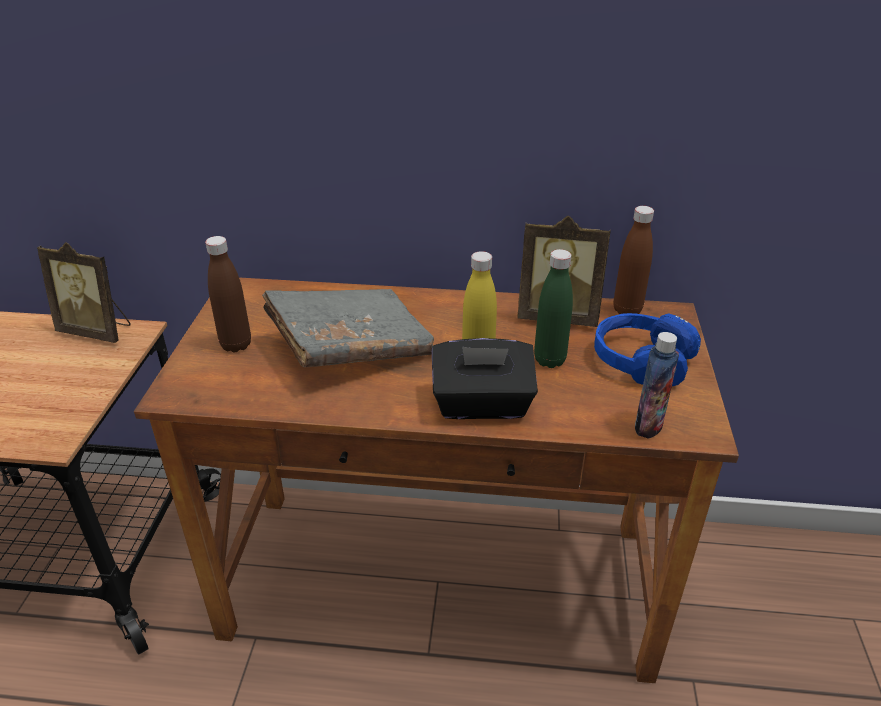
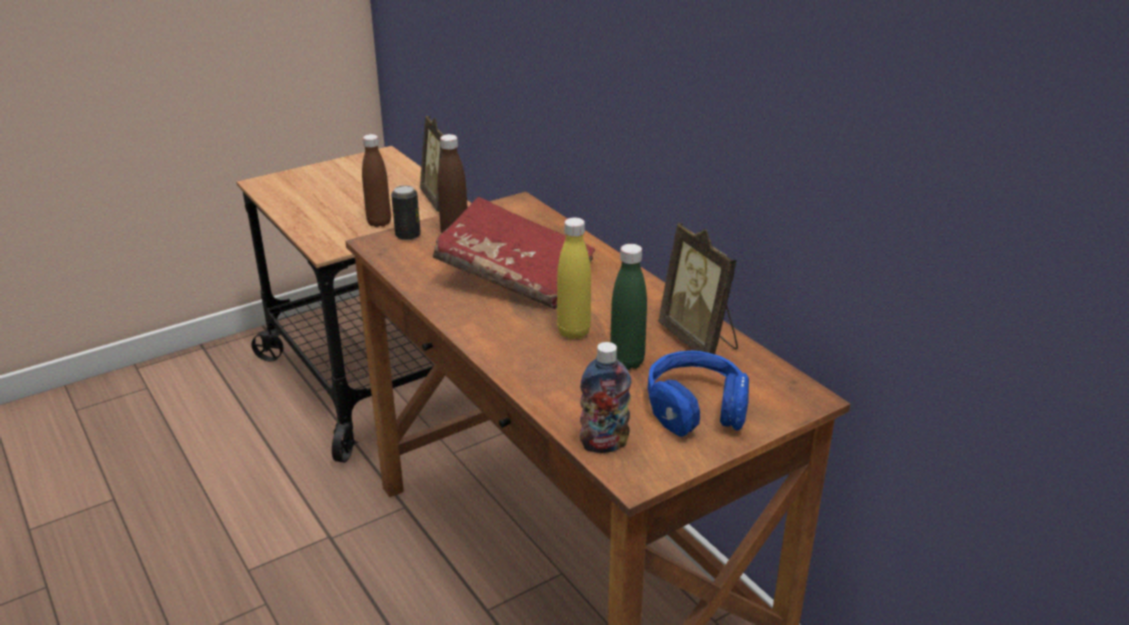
camera: 50 degrees right, 5 degrees down
grey book [262,289,434,367] -> red book [433,197,595,309]
black tissue box [432,338,538,419] -> none
brown bottle [613,206,654,314] -> brown bottle moved to [362,134,391,227]
none -> can [391,185,421,240]

